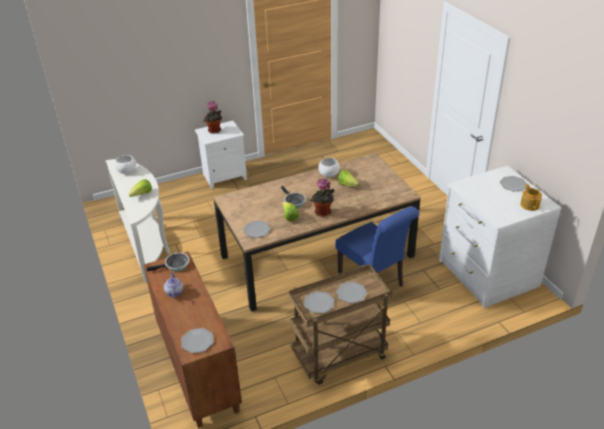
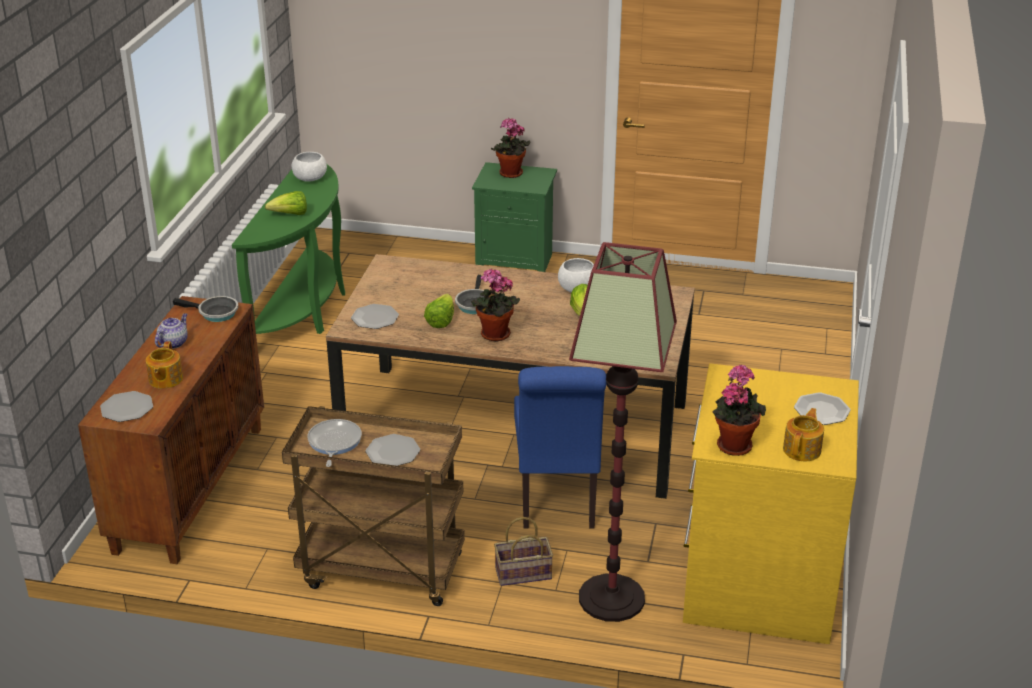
camera: 35 degrees right, 5 degrees down
white console table [106,159,170,283] -> green console table [232,164,345,334]
white nightstand [195,121,247,189] -> green nightstand [472,162,557,272]
plate [304,292,334,314] -> frying pan [307,419,362,467]
white dresser [439,166,562,308] -> yellow dresser [683,363,859,644]
none -> teapot [146,341,183,389]
none -> basket [494,517,553,586]
none -> floor lamp [569,242,677,622]
none -> potted plant [713,365,766,456]

